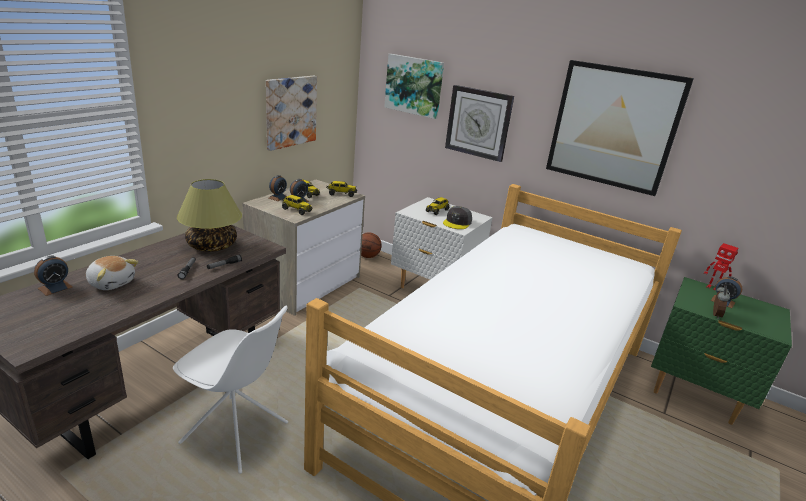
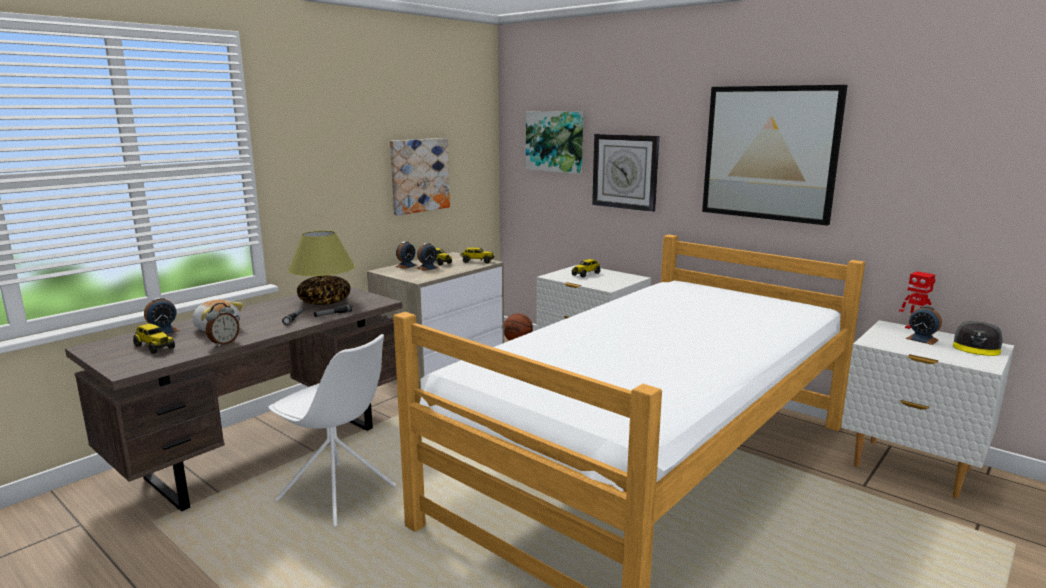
camera: 10 degrees right, 10 degrees down
toy truck [282,195,313,215] -> toy truck moved to [133,324,175,354]
grey cap [443,206,472,229] -> grey cap moved to [953,321,1003,356]
green nightstand [651,277,792,425] -> white nightstand [841,320,1014,498]
alarm clock [713,285,730,319] -> alarm clock moved to [206,303,239,347]

